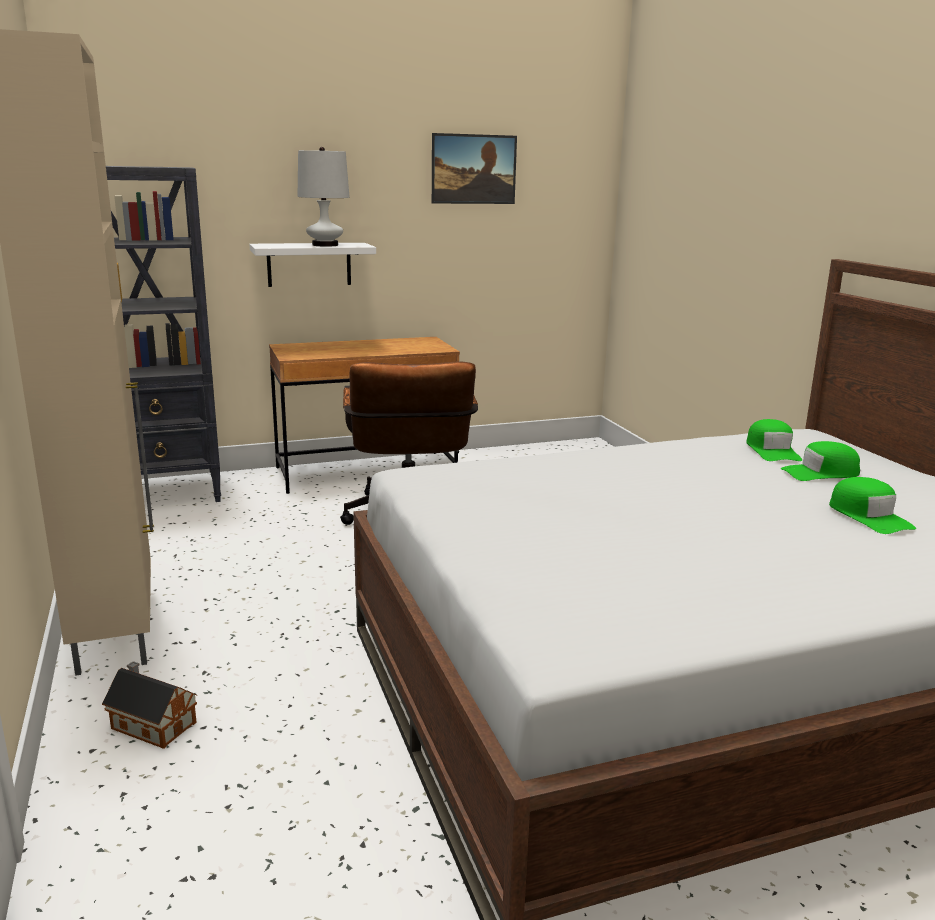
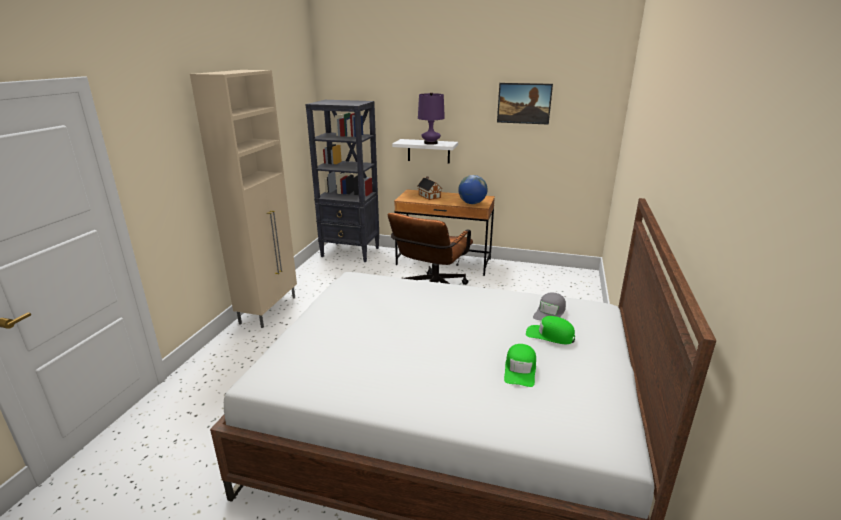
camera: 35 degrees right, 5 degrees up
toy house [102,661,198,749] -> toy house moved to [417,176,442,200]
white table lamp [298,147,349,247] -> purple table lamp [418,92,445,145]
green cap [746,419,802,461] -> grey cap [533,293,566,320]
none -> globe [458,175,487,204]

